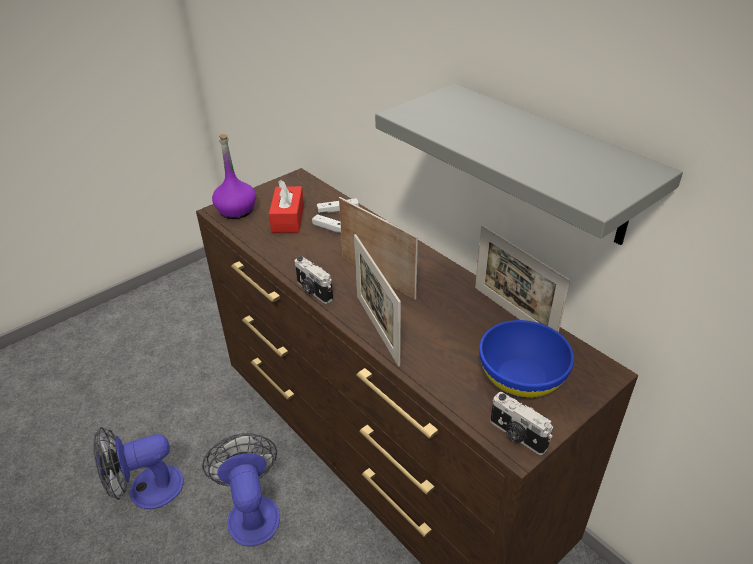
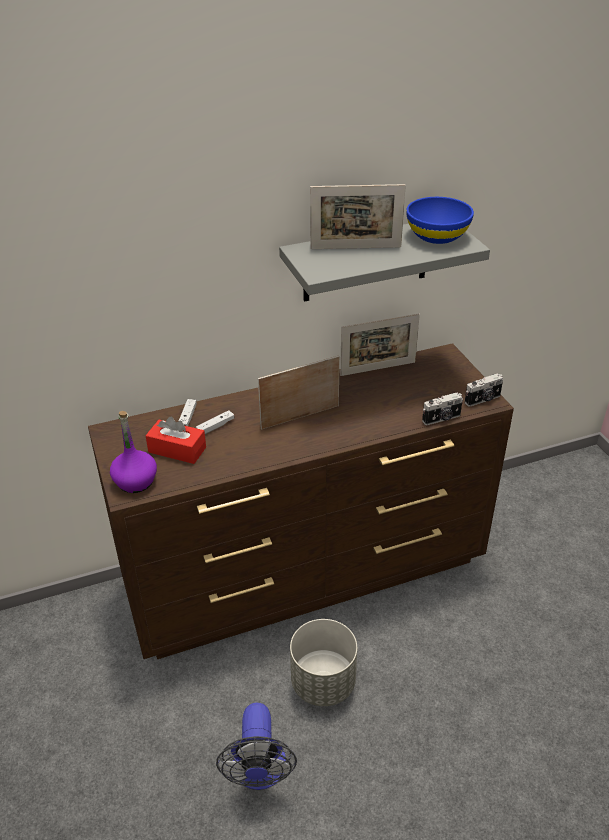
camera: 70 degrees left, 0 degrees up
fan [202,433,280,547] -> grey planter [290,619,357,706]
camera [295,256,333,304] -> camera moved to [422,392,463,425]
picture frame [354,234,401,366] -> picture frame moved to [310,184,406,249]
blue bowl [479,320,574,398] -> blue bowl moved to [406,197,474,244]

